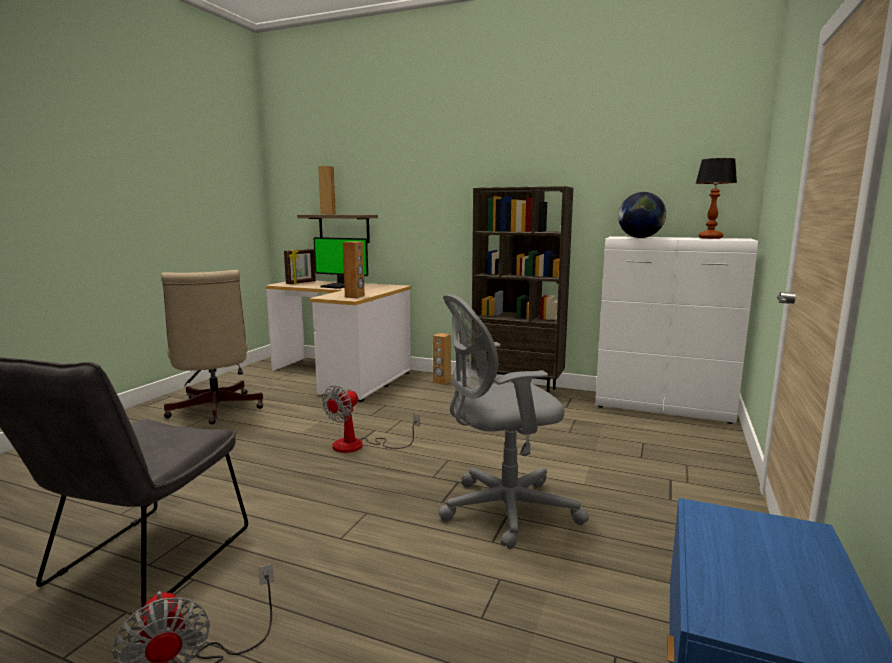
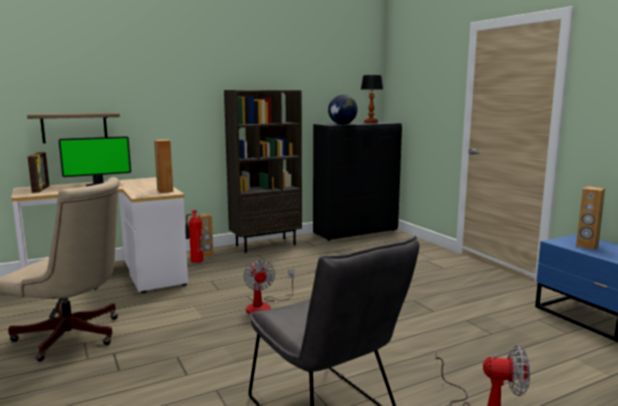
camera: 50 degrees left, 0 degrees up
brown speaker [318,166,336,215] -> brown speaker moved to [576,186,605,250]
grey office chair [438,294,589,549] -> none
white cabinet [595,236,758,424] -> black cabinet [313,122,402,241]
none -> fire extinguisher [185,210,203,263]

